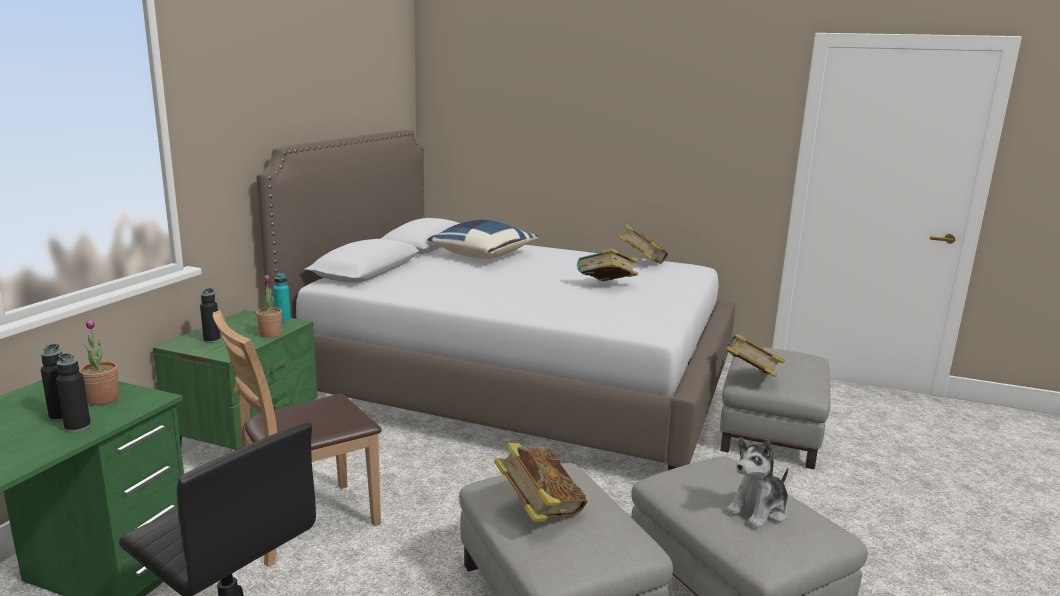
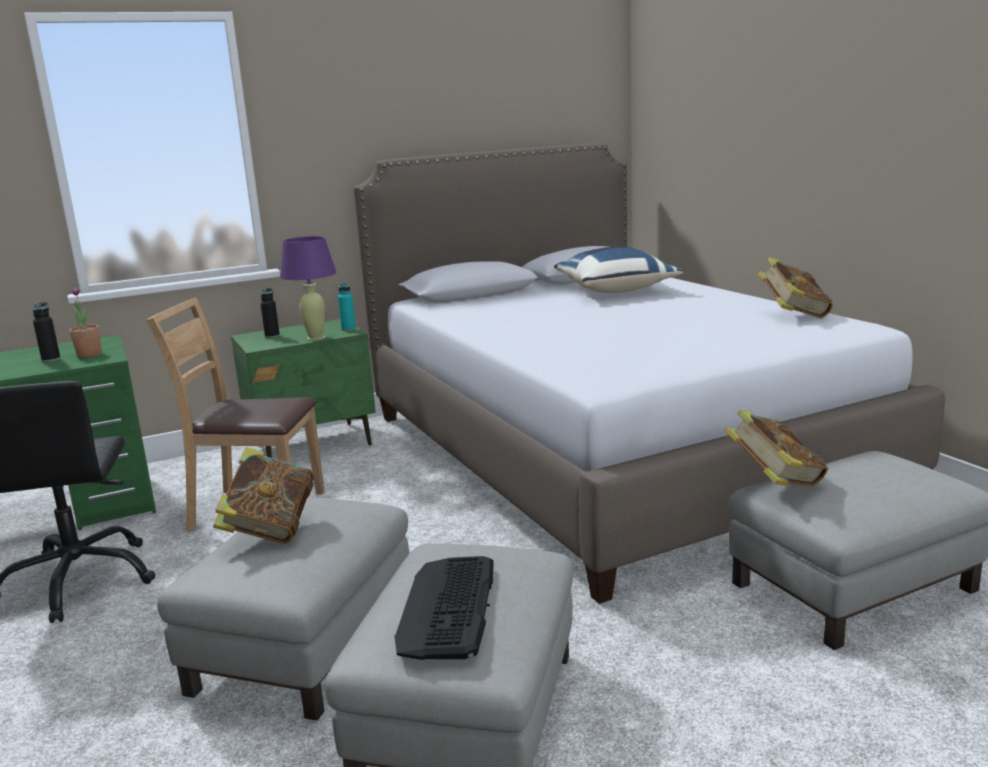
camera: 45 degrees right, 0 degrees up
black bottle [56,353,91,432] -> none
potted plant [256,275,282,338] -> purple table lamp [280,236,336,341]
book [577,248,638,281] -> none
plush toy [726,437,788,528] -> keyboard [394,556,494,660]

